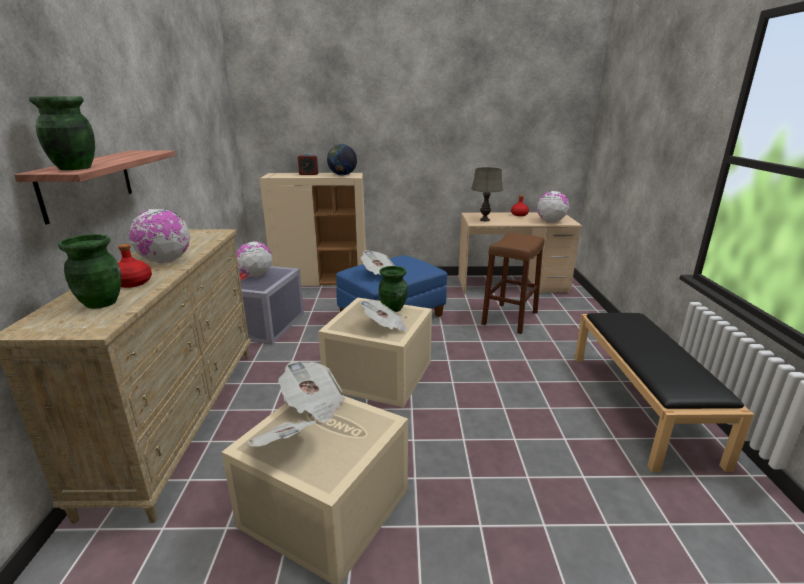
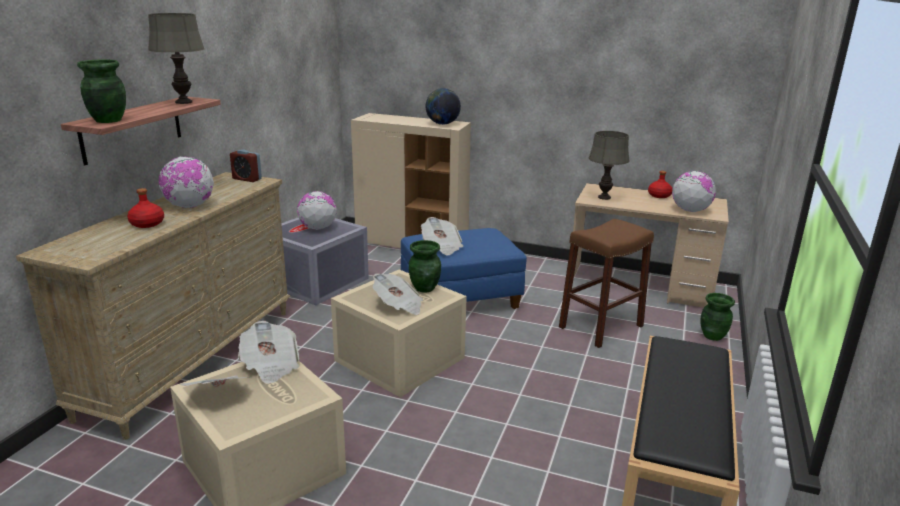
camera: 20 degrees right, 0 degrees up
green vase [58,234,121,309] -> green vase moved to [700,293,735,341]
alarm clock [298,153,319,175] -> alarm clock moved to [230,150,262,182]
none -> grey table lamp [148,13,204,104]

